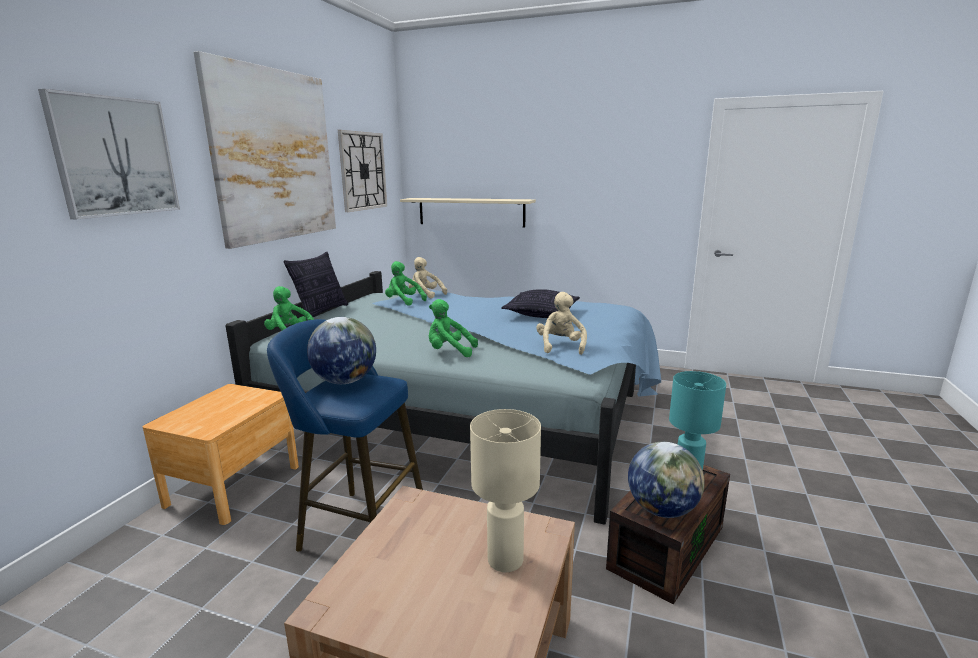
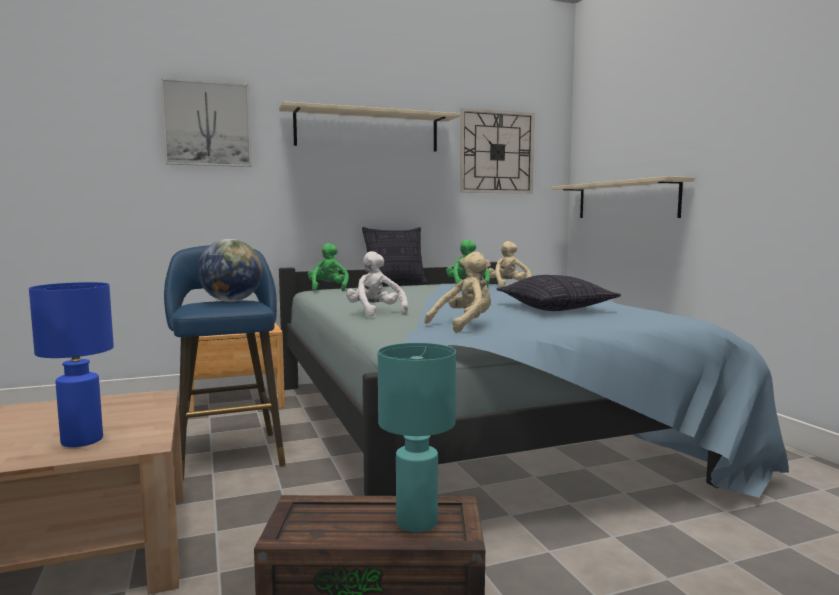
camera: 50 degrees right, 10 degrees down
picture [194,51,336,249] -> beige shelf [279,101,460,152]
green plush toy [429,299,478,357] -> white plush toy [346,251,408,317]
beige table lamp [470,409,541,572] -> blue table lamp [29,282,114,447]
globe [628,442,705,518] -> none

